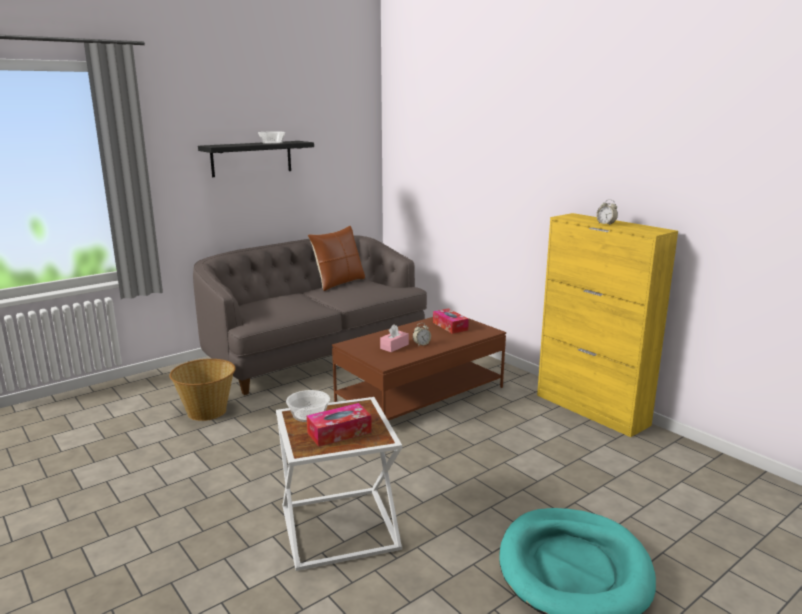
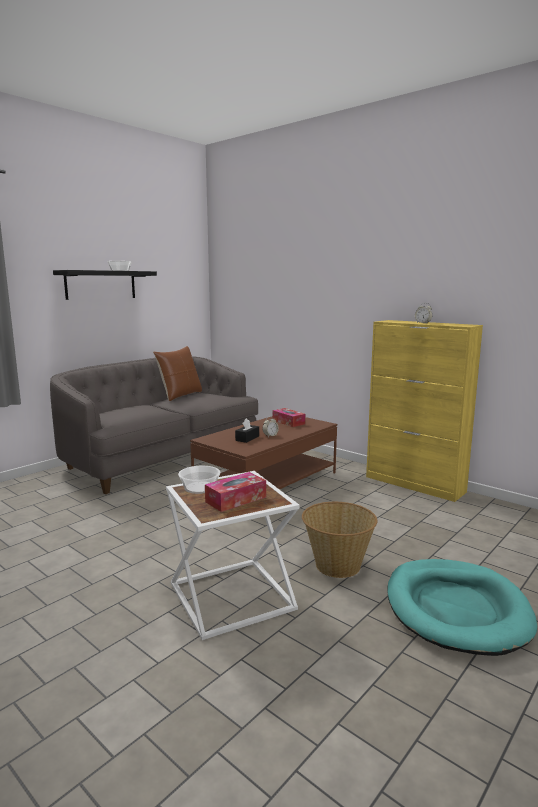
camera: 10 degrees left, 5 degrees down
basket [169,359,236,421] -> basket moved to [302,502,377,578]
pink tissue box [380,324,409,352] -> black tissue box [235,418,259,443]

